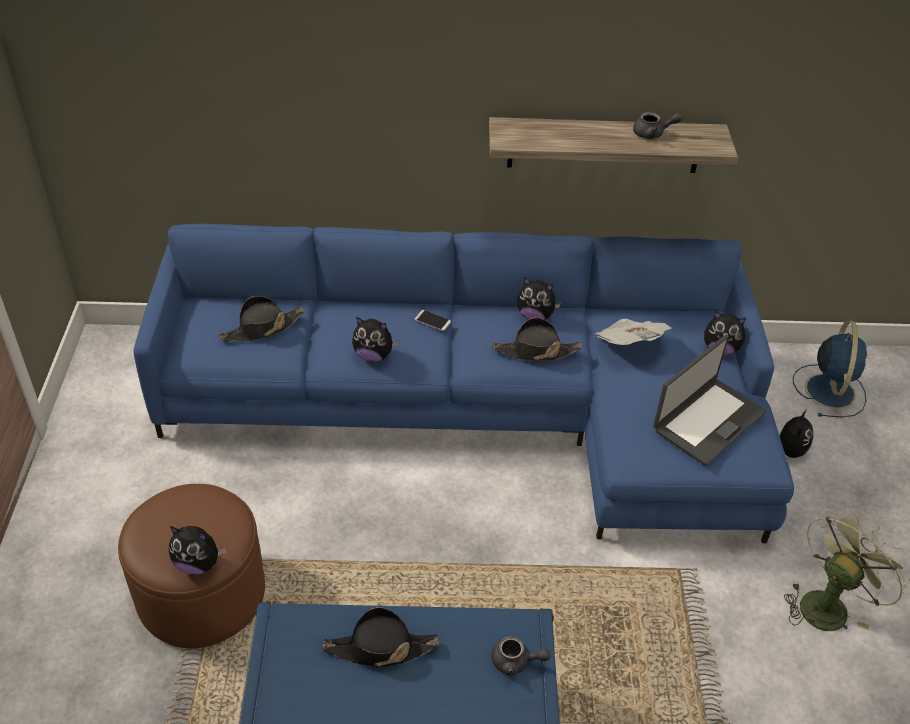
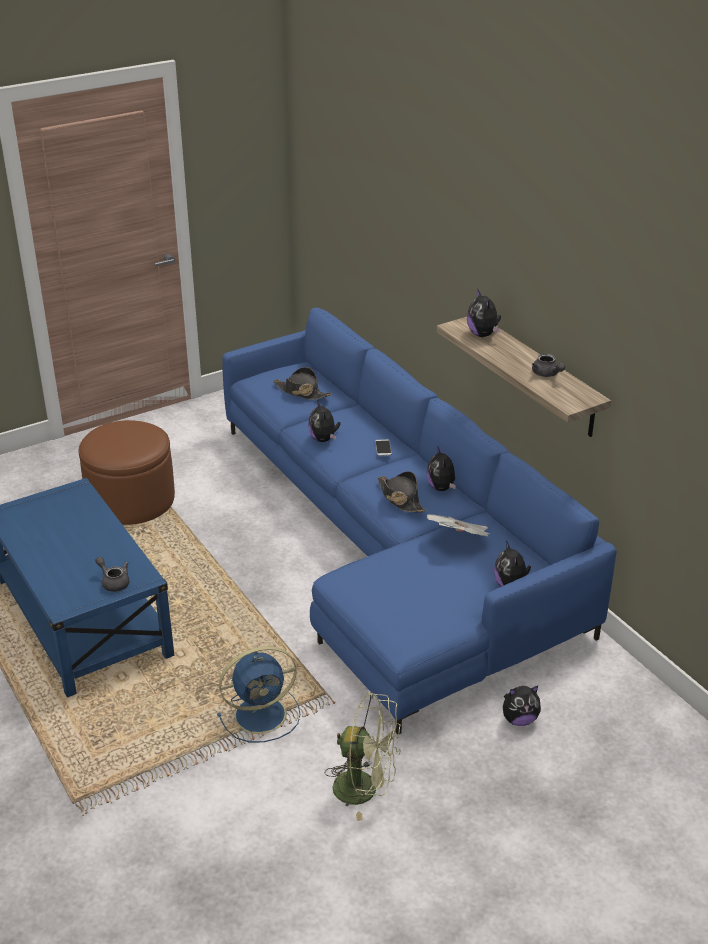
camera: 60 degrees right, 10 degrees down
plush toy [169,526,227,575] -> plush toy moved to [467,290,501,337]
black hat [323,607,439,666] -> none
grey teapot [491,636,551,676] -> grey teapot turned 150 degrees clockwise [95,557,129,592]
laptop [653,335,766,466] -> none
blue fan [793,320,867,417] -> blue fan moved to [217,646,300,742]

